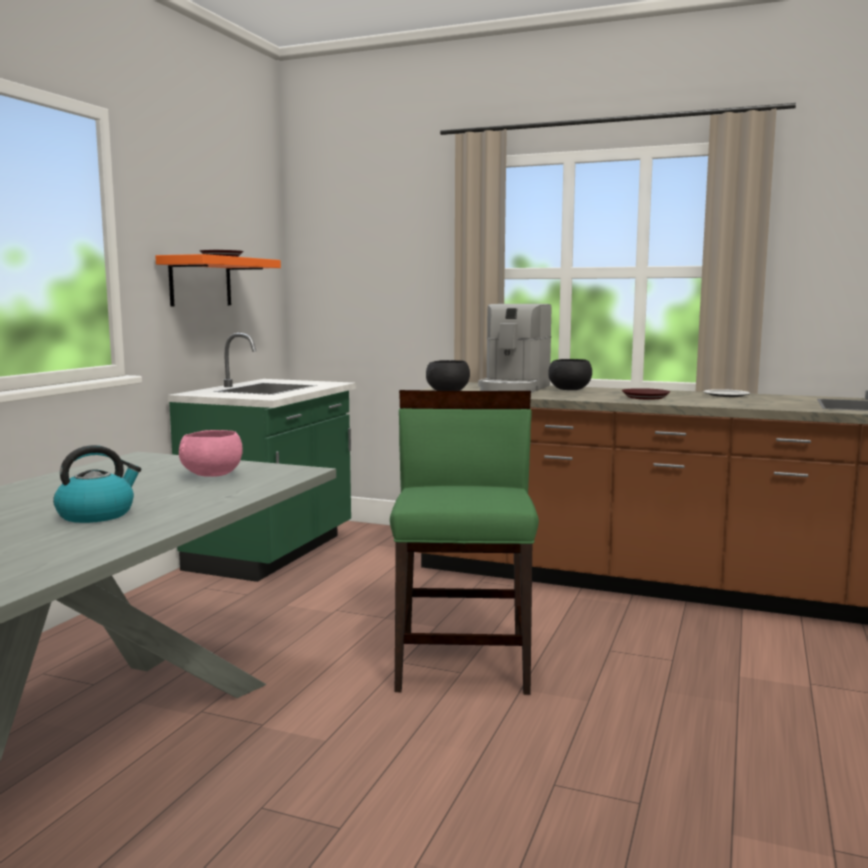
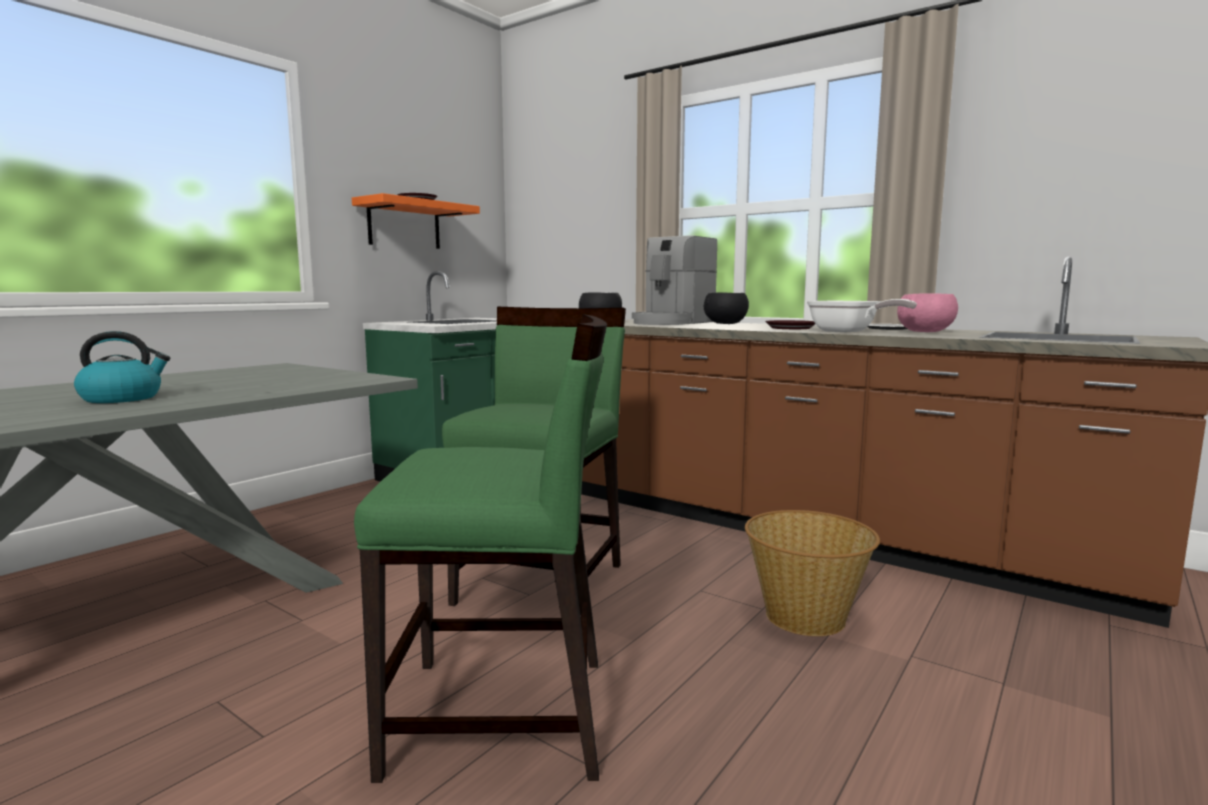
camera: 15 degrees right, 0 degrees up
pink bowl [179,430,243,477] -> pink bowl moved to [897,293,958,332]
none -> green chair [354,314,607,783]
none -> basket [745,510,880,636]
none -> frying pan [807,299,917,332]

